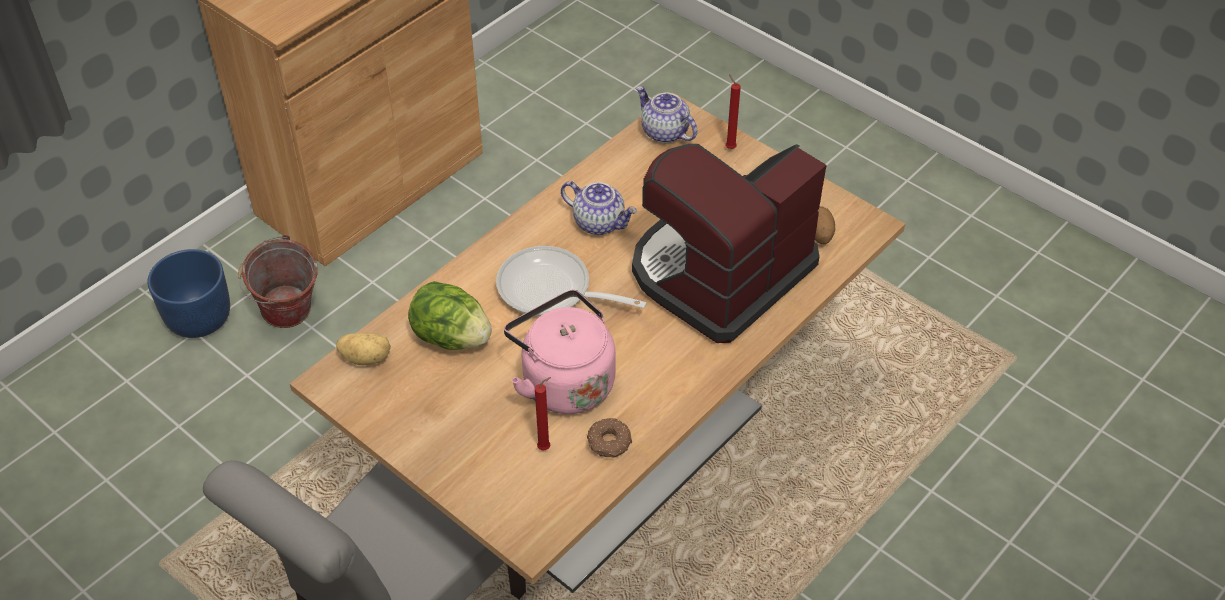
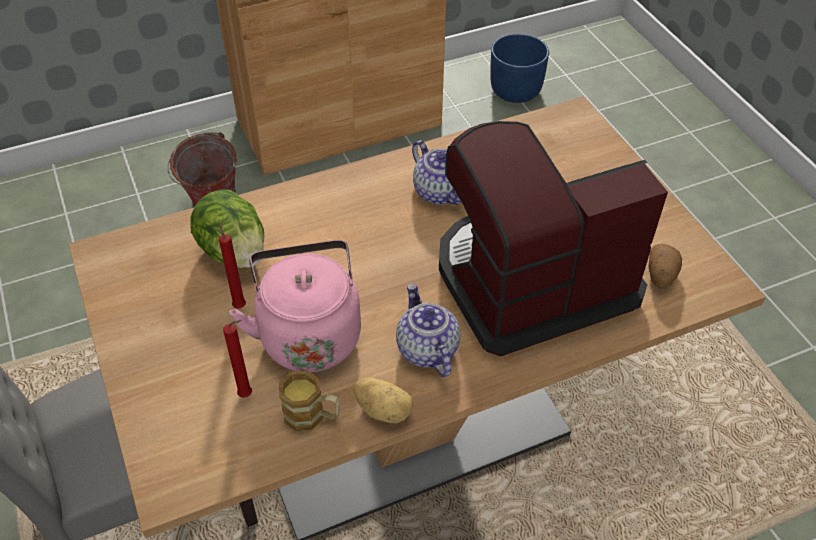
camera: 25 degrees right, 0 degrees up
blue planter [147,249,230,338] -> blue planter moved to [490,34,549,103]
potato [336,333,391,365] -> potato moved to [354,378,413,423]
frying pan [496,246,647,316] -> none
donut [587,418,632,457] -> mug [279,370,340,431]
teapot [636,86,697,143] -> teapot moved to [396,283,460,377]
red candle [726,74,741,149] -> red candle moved to [219,221,246,308]

